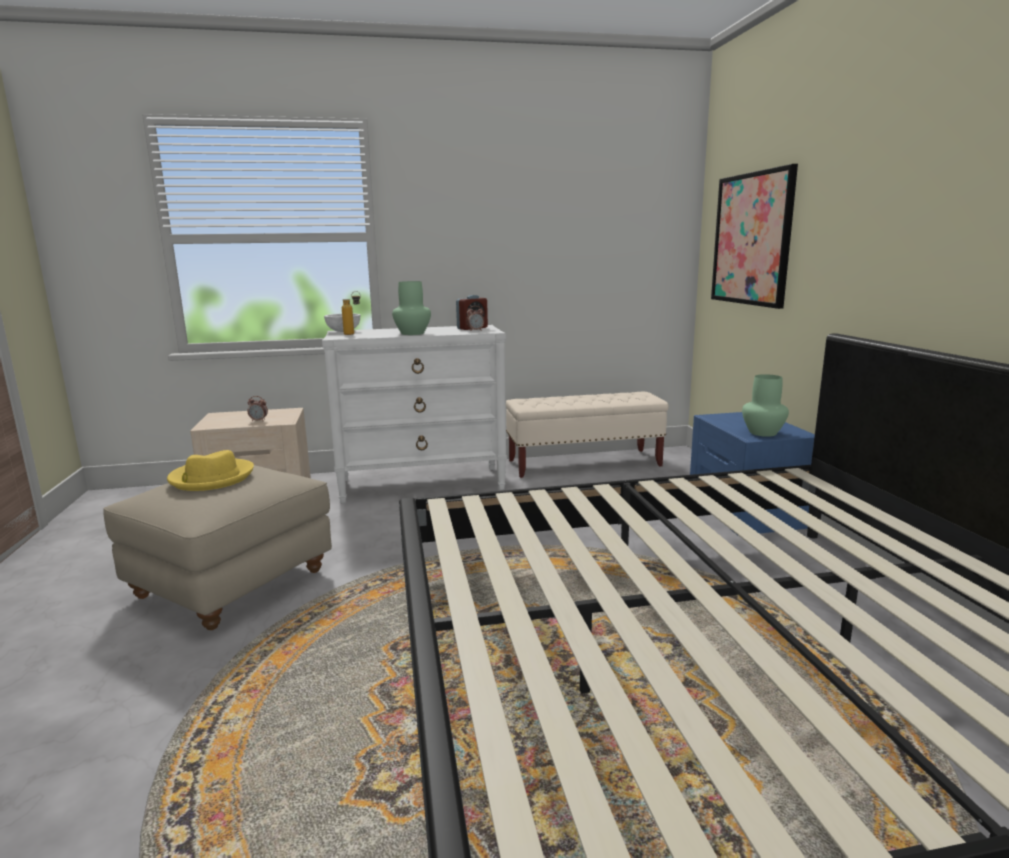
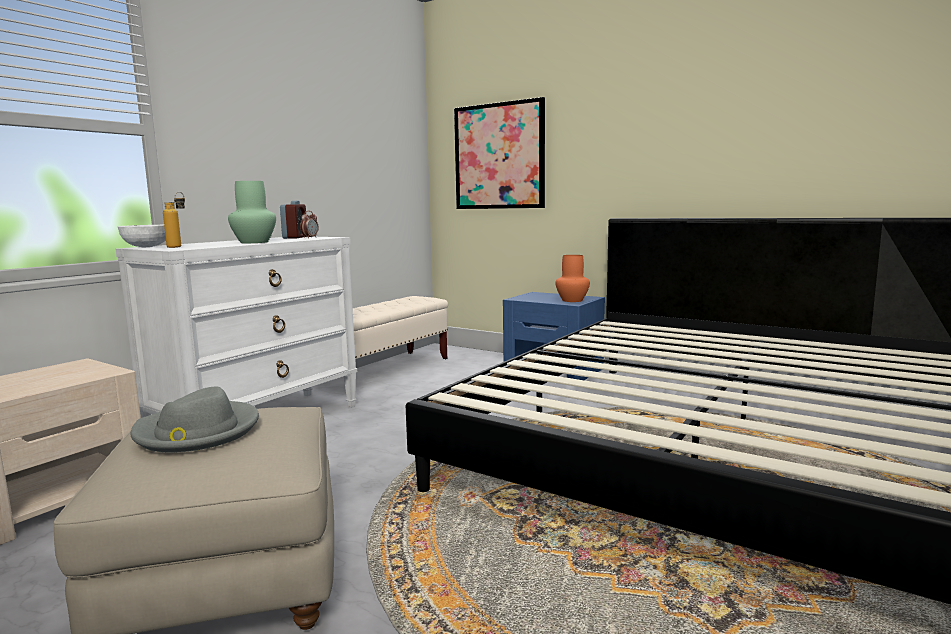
camera: 45 degrees left, 5 degrees down
yellow hat [167,450,254,491] -> grey hat [130,386,259,453]
alarm clock [247,396,268,421] -> none
green vase [742,374,789,437] -> orange vase [555,255,590,302]

